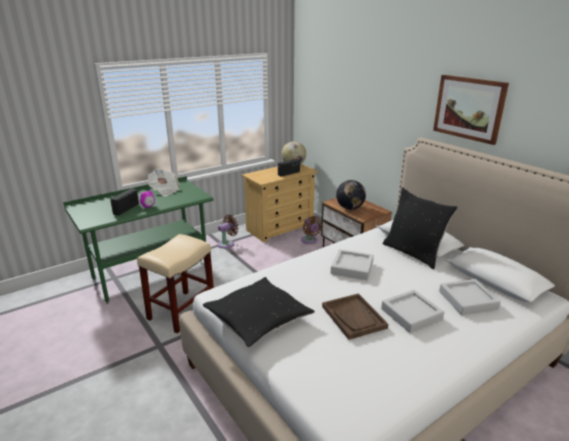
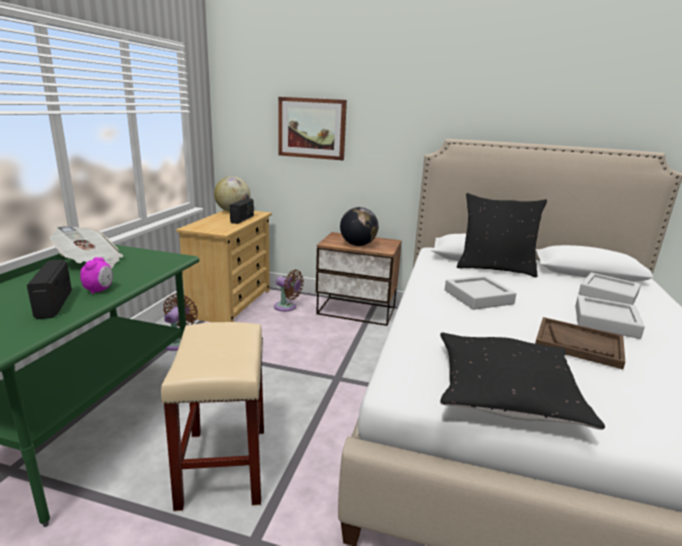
camera: 40 degrees left, 5 degrees down
picture [433,75,509,145] -> picture moved to [278,97,347,160]

